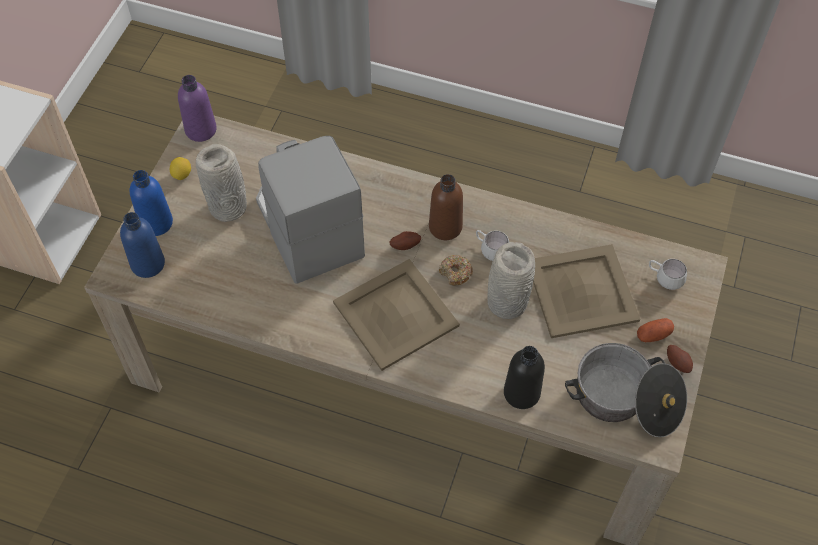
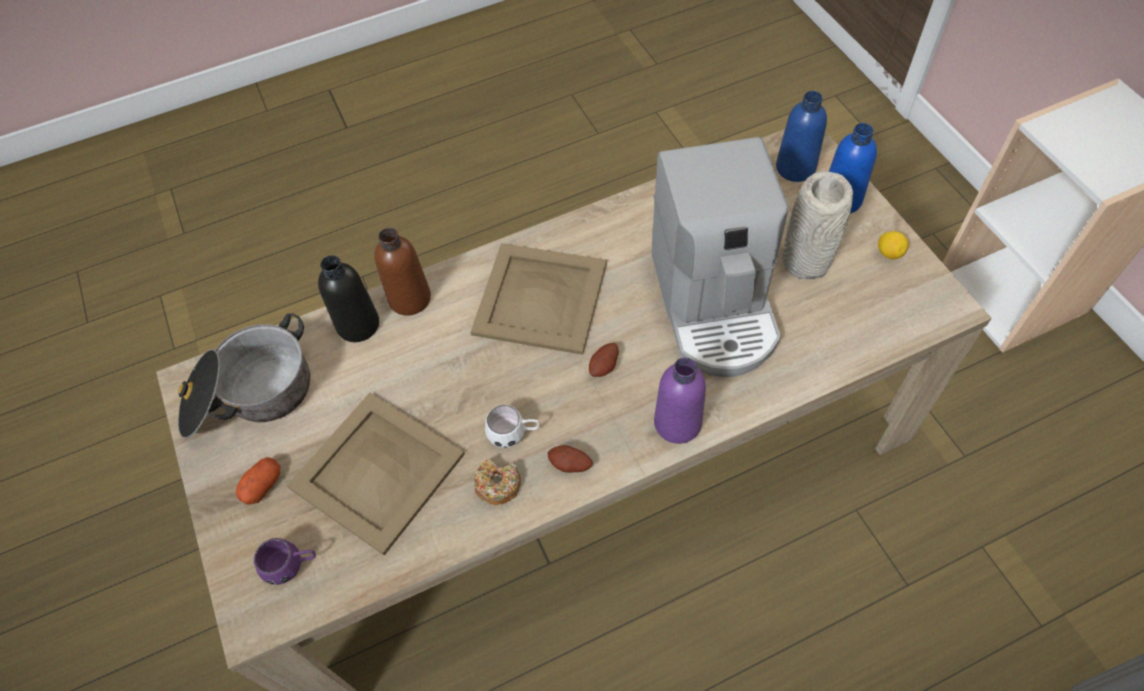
camera: 140 degrees right, 0 degrees up
purple bottle [178,75,217,142] -> purple bottle moved to [654,358,706,444]
coffee machine [256,136,365,284] -> coffee machine turned 60 degrees clockwise [651,137,788,377]
brown bottle [429,174,463,240] -> brown bottle moved to [374,228,431,316]
donut [439,255,473,286] -> donut moved to [473,458,521,505]
grey vase [487,242,535,319] -> none
white mug [649,259,687,290] -> purple mug [254,538,316,585]
potato [667,345,693,373] -> potato moved to [548,445,593,473]

